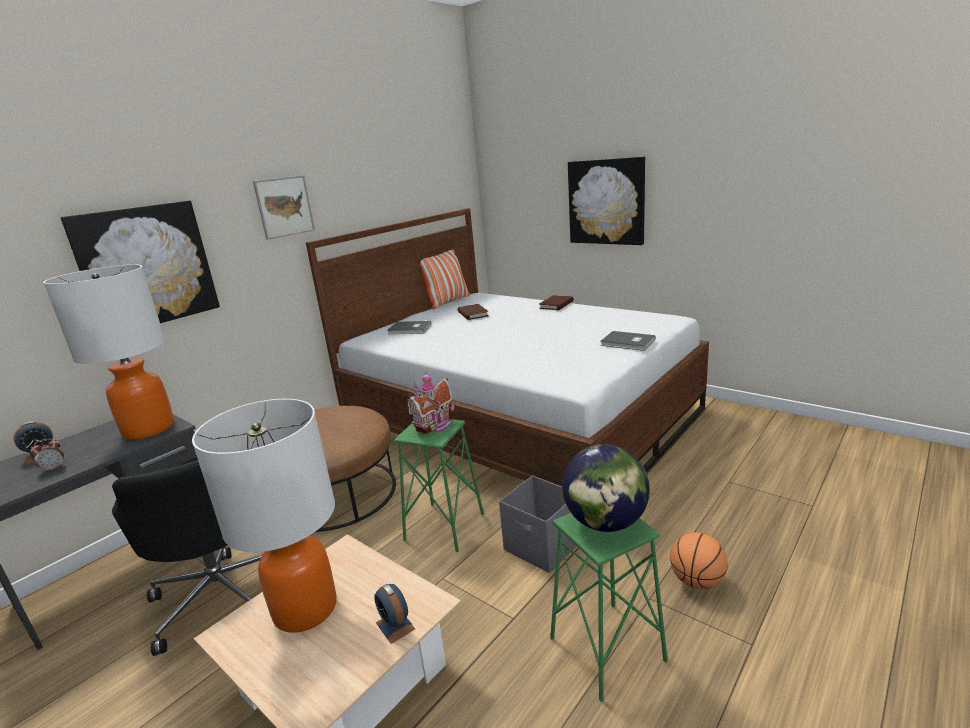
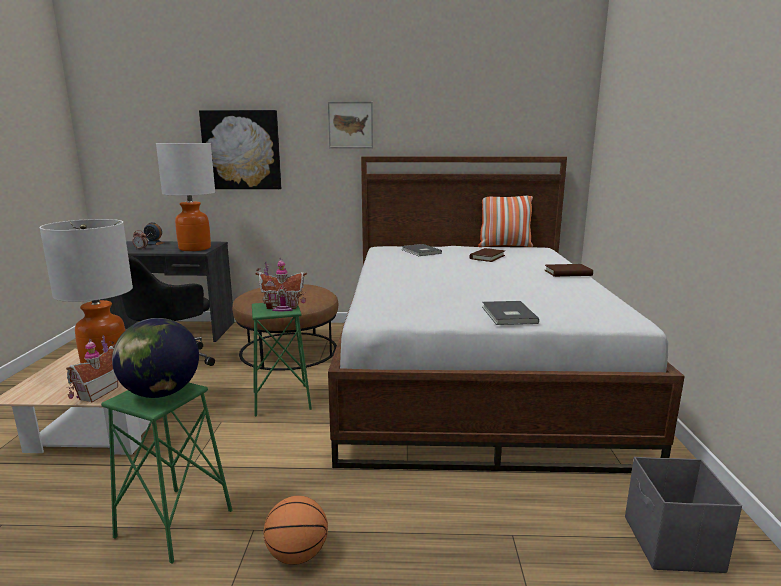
camera: 50 degrees right, 5 degrees down
alarm clock [374,584,415,644] -> toy house [66,335,118,403]
grey storage box [499,475,576,573] -> grey storage box moved to [625,457,742,573]
picture [568,157,645,245] -> none

